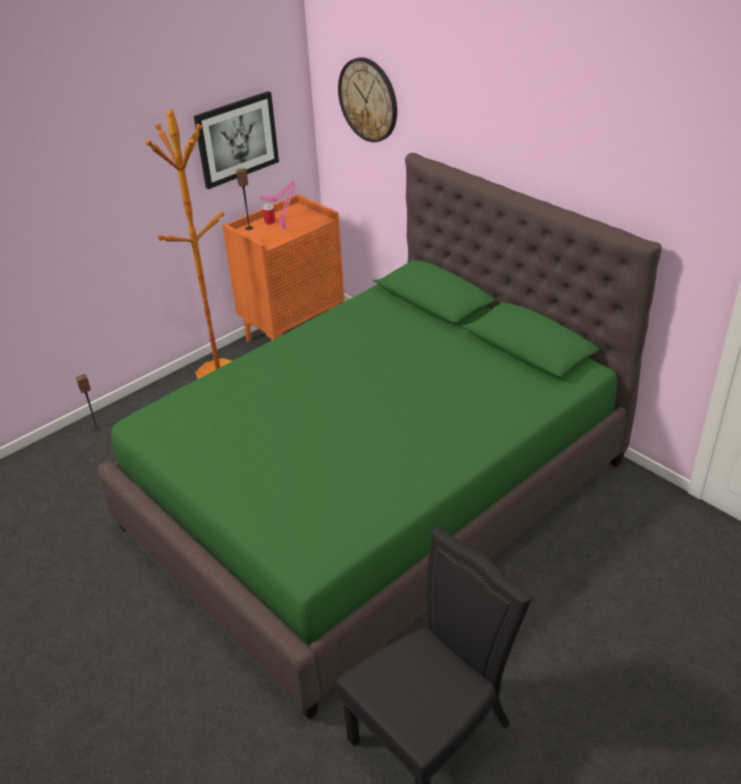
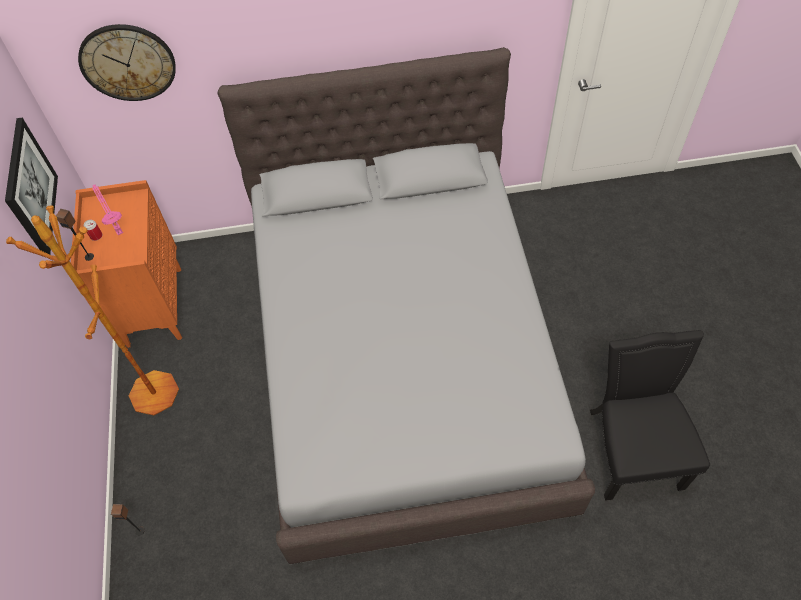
camera: 55 degrees left, 20 degrees up
green bed [97,153,662,720] -> grey bed [218,47,595,564]

